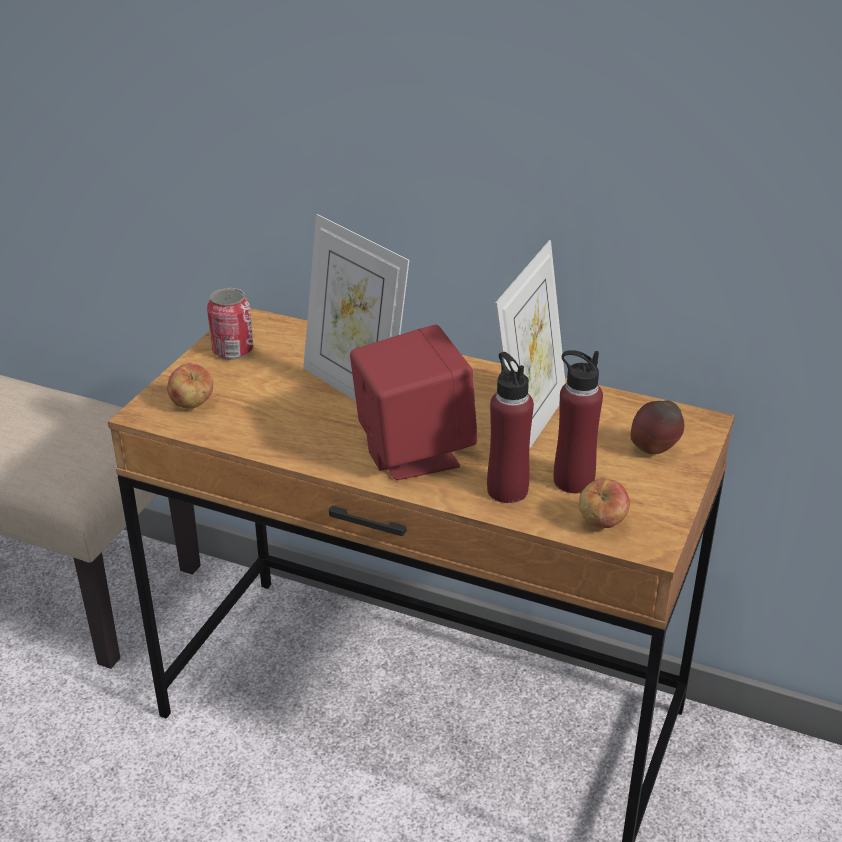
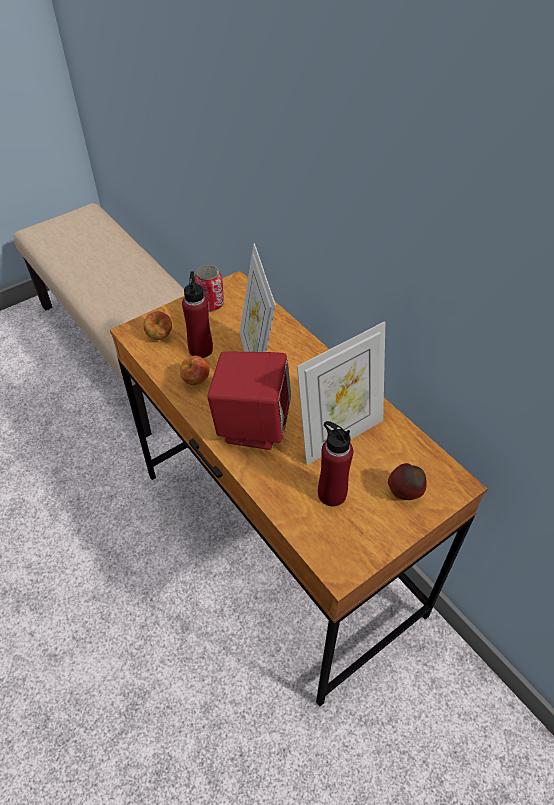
camera: 30 degrees right, 15 degrees up
red bottle [487,352,534,503] -> red bottle moved to [182,271,213,358]
apple [579,478,630,528] -> apple moved to [180,356,210,385]

